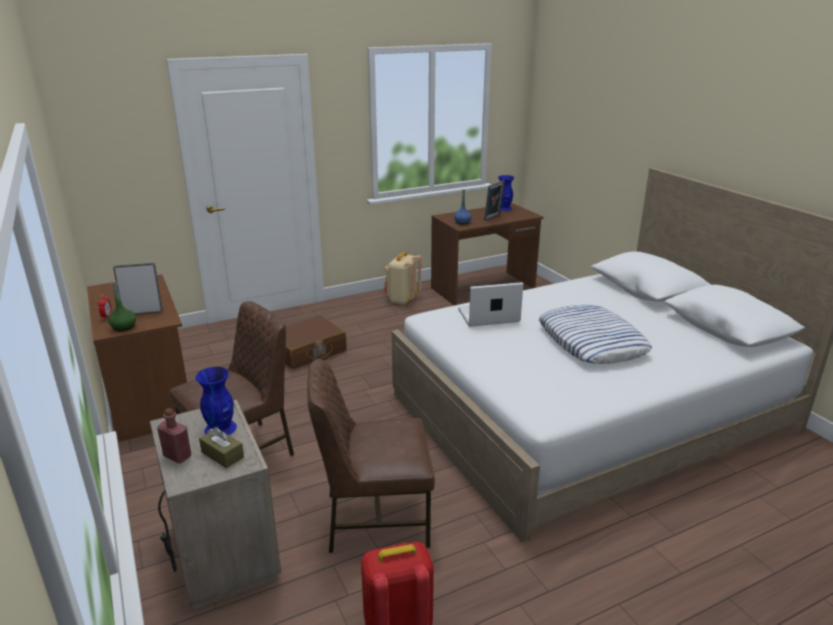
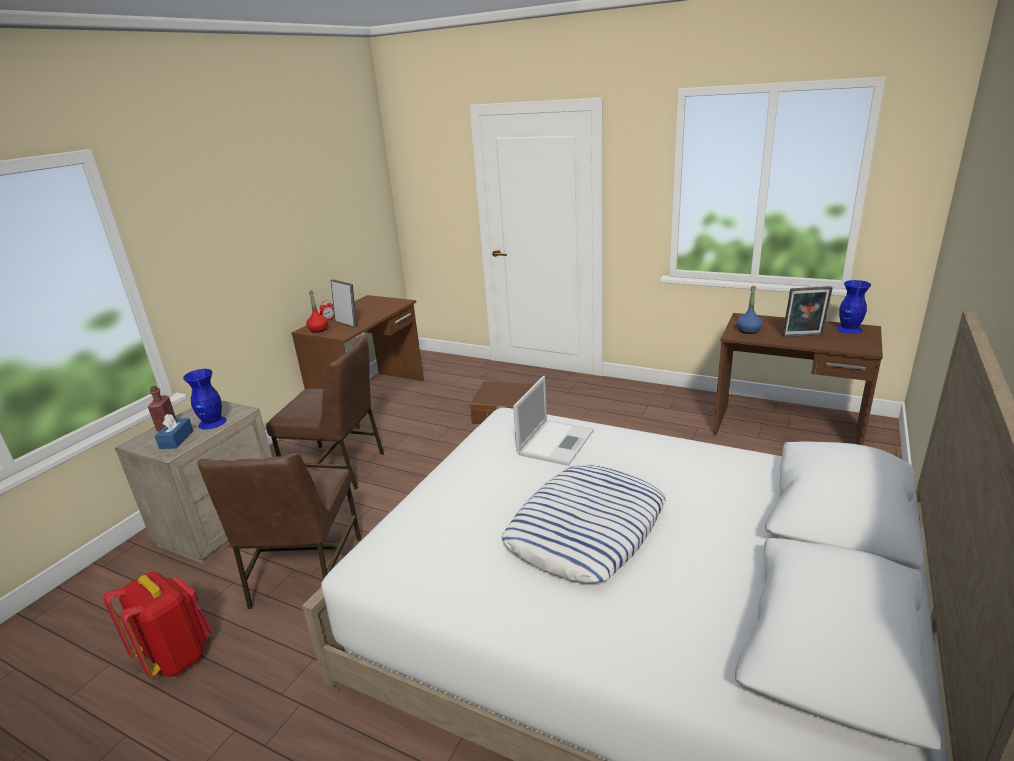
camera: 55 degrees right, 0 degrees up
green bottle [108,281,136,331] -> red bottle [306,290,328,333]
brown tissue box [199,427,244,468] -> blue tissue box [155,414,193,449]
brown chair [307,359,435,553] -> brown chair turned 135 degrees counterclockwise [198,453,361,609]
beige backpack [384,252,421,305] -> none
laptop [458,282,523,327] -> laptop turned 75 degrees clockwise [513,376,594,466]

